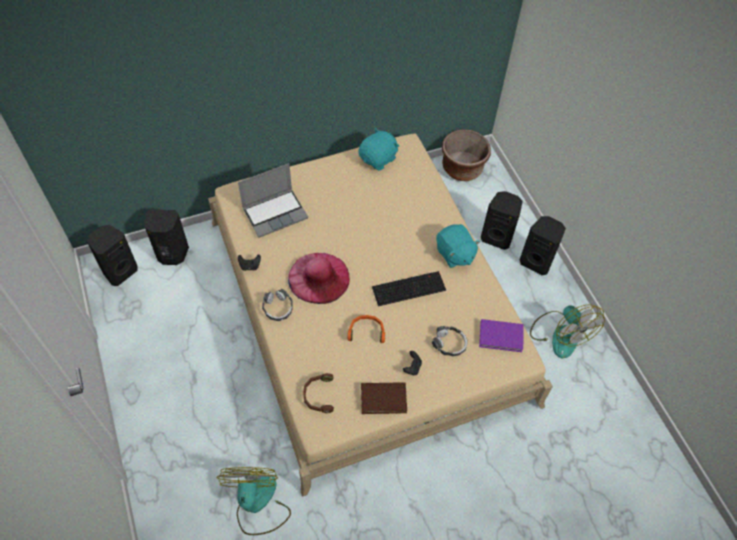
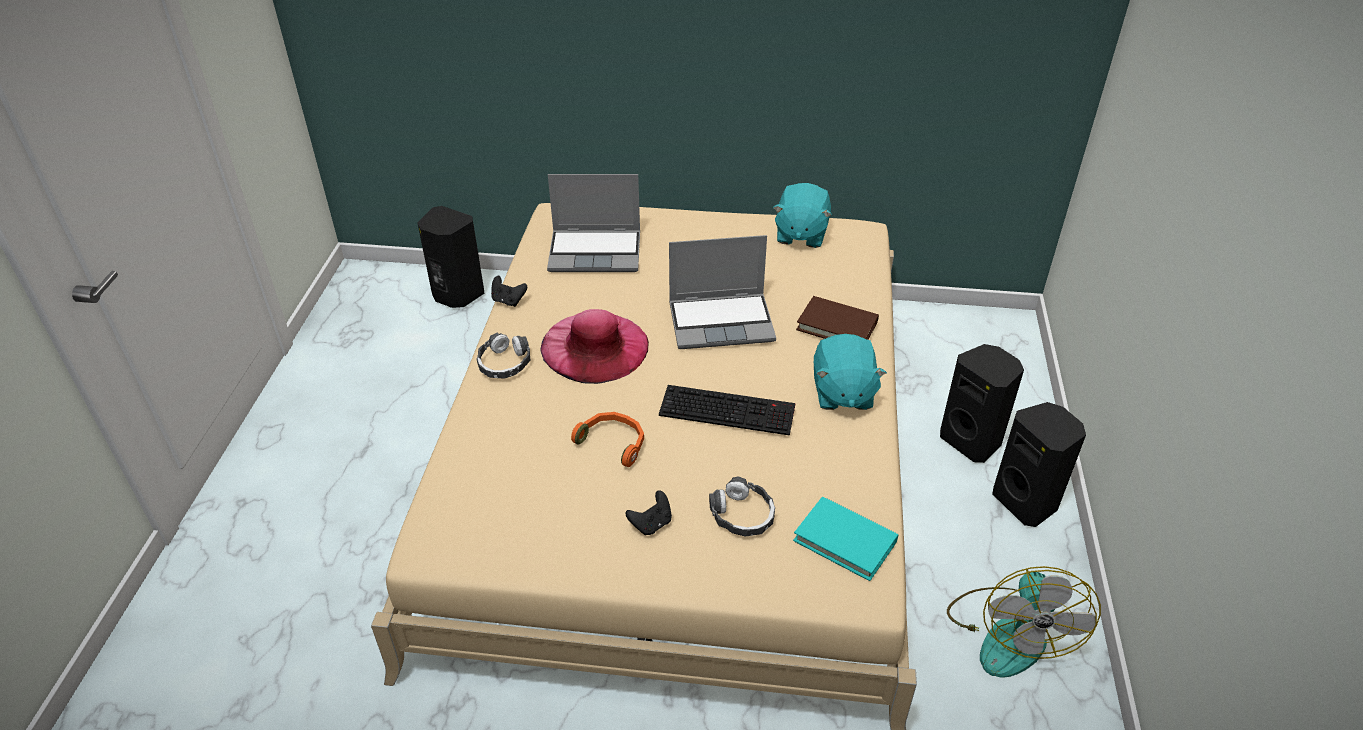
camera: 30 degrees right, 15 degrees down
black speaker [87,225,138,286] -> none
fan [216,467,291,535] -> none
brown headphones [303,373,334,413] -> none
turquoise plush toy [358,128,399,171] -> turquoise plush toy turned 120 degrees clockwise [773,183,832,248]
brown book [361,382,407,414] -> brown book moved to [796,296,879,340]
brown planter [442,129,491,181] -> none
purple book [479,319,524,352] -> turquoise book [793,497,898,581]
none -> laptop [669,235,776,349]

